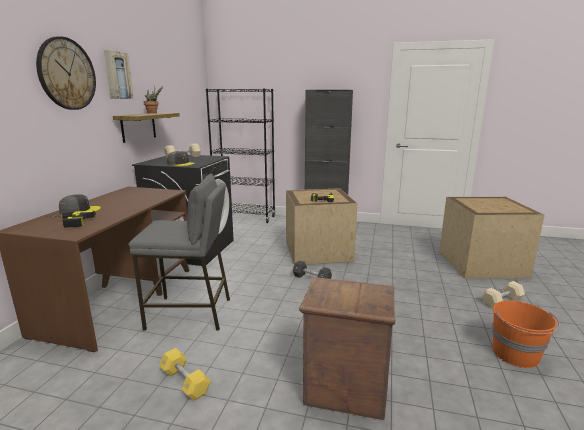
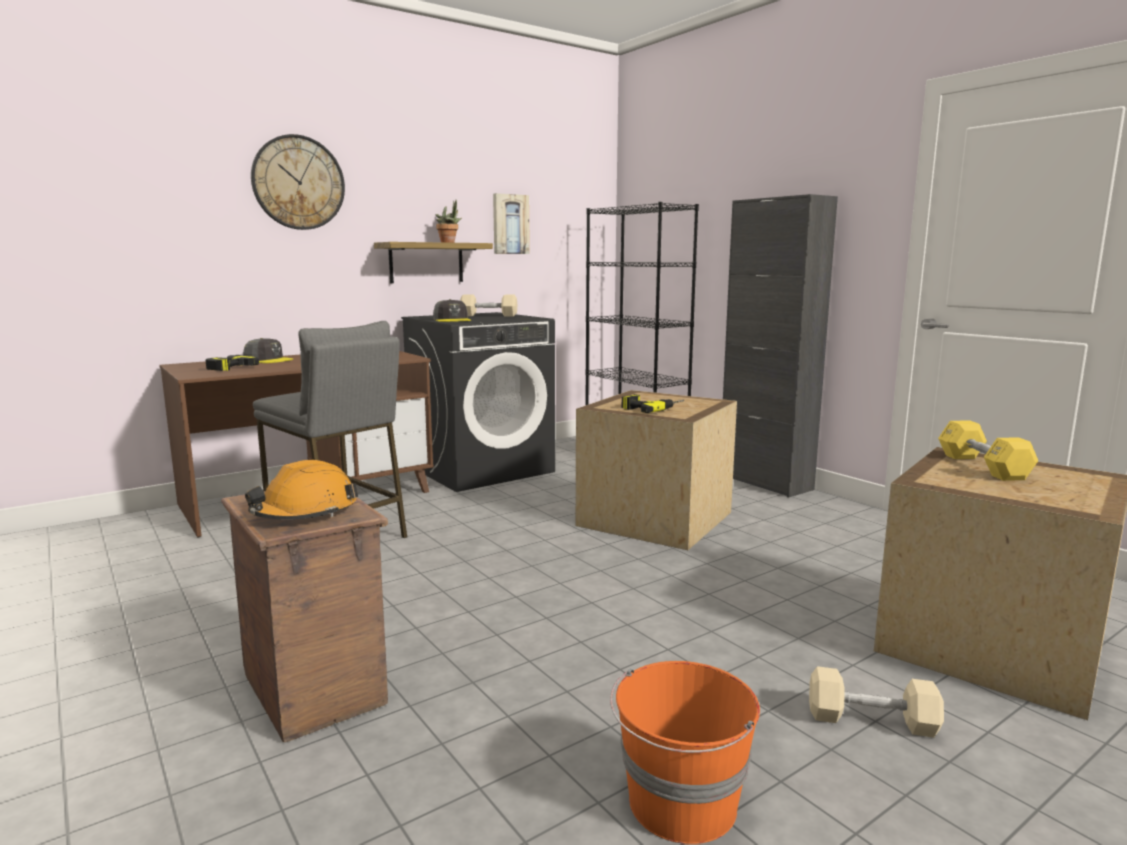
camera: 40 degrees right, 5 degrees down
picture [104,50,134,99] -> picture moved to [493,193,530,254]
yellow dumbbell [159,348,211,401] -> yellow dumbbell moved to [938,420,1038,481]
black dumbbell [293,260,332,279] -> none
none -> orange hard hat [245,460,358,520]

